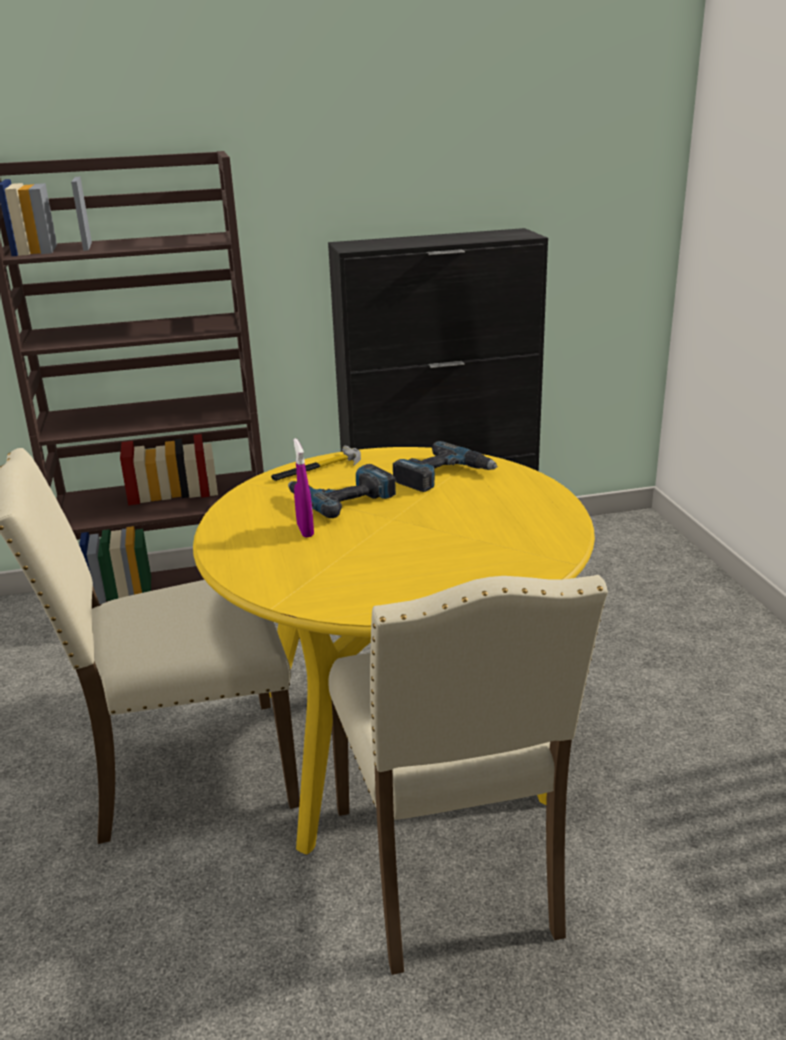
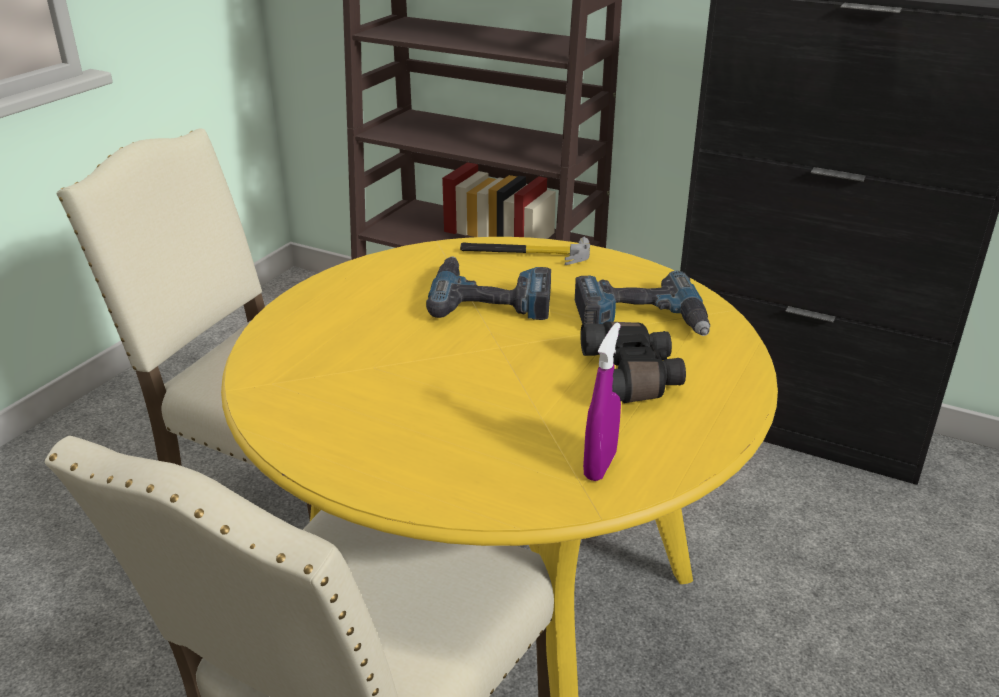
camera: 40 degrees right, 5 degrees up
purple spray bottle [293,438,314,538] -> purple spray bottle moved to [583,322,621,481]
none -> black binoculars [580,322,686,403]

